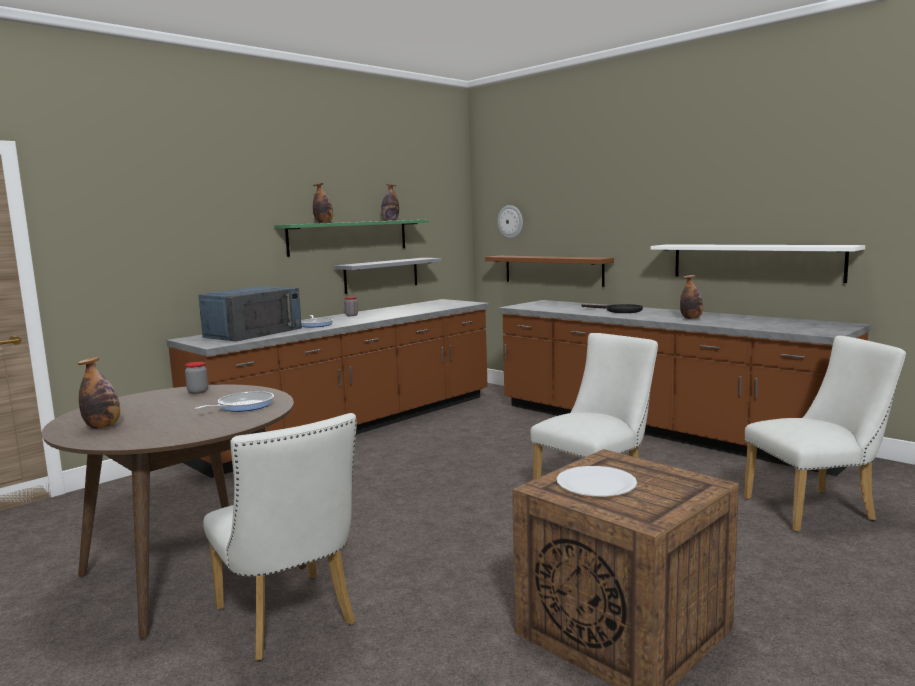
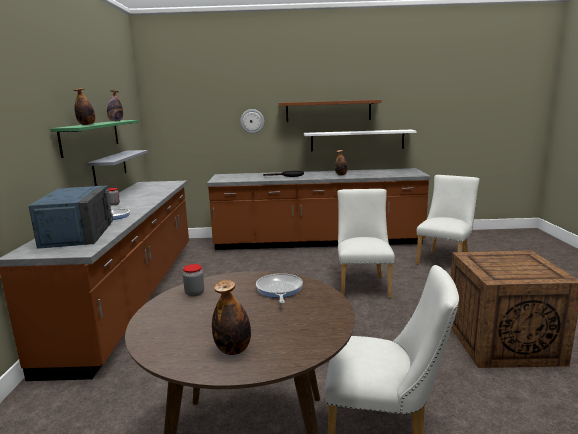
camera: 45 degrees left, 5 degrees up
brown shelf [485,256,614,287] -> brown shelf moved to [279,100,382,122]
wall clock [497,205,523,239] -> wall clock moved to [240,109,264,134]
white plate [557,466,637,496] -> none

